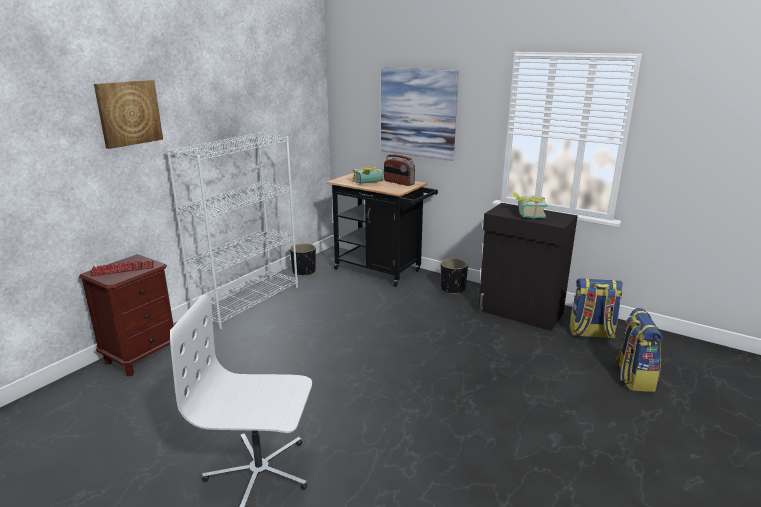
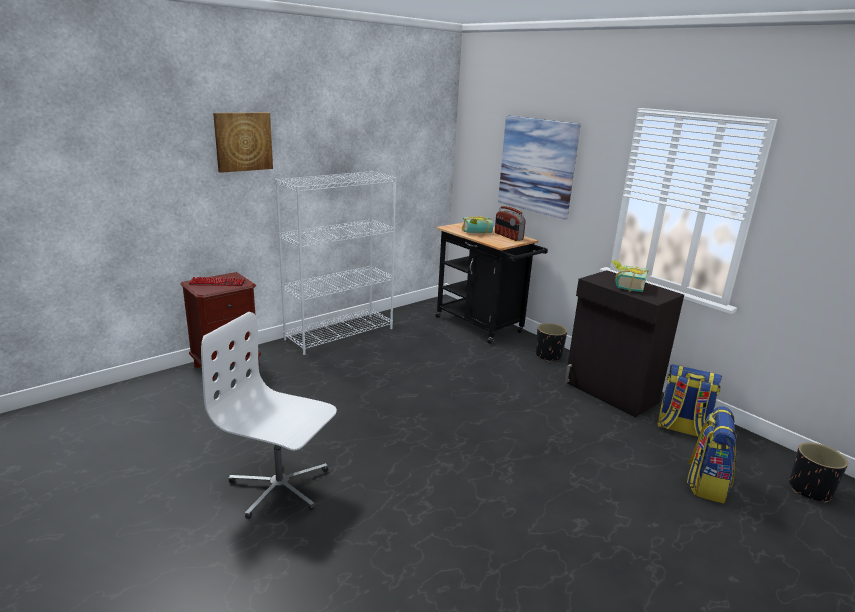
camera: 15 degrees right, 0 degrees up
black planter [290,243,316,276] -> black planter moved to [789,442,848,503]

